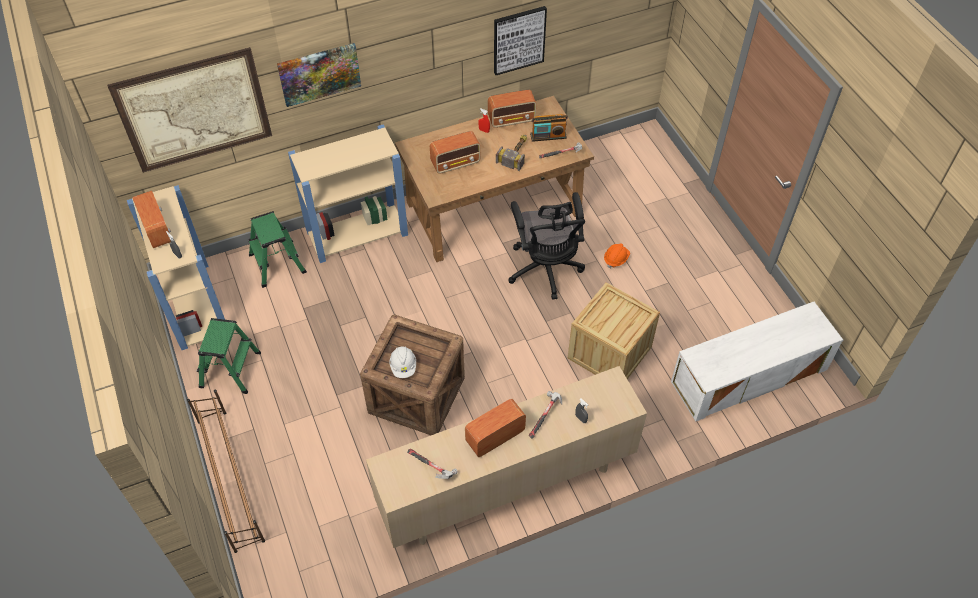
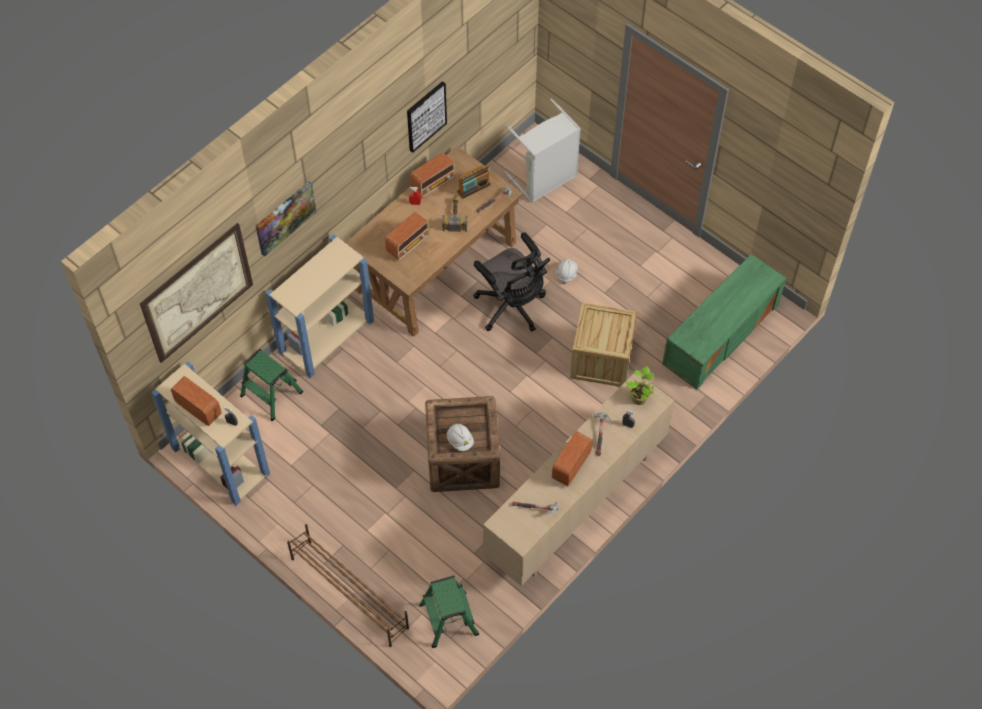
camera: 25 degrees left, 5 degrees up
green step ladder [197,318,261,394] -> green step ladder moved to [419,576,479,648]
orange hard hat [604,243,630,269] -> white hard hat [556,259,578,284]
white bench [671,302,843,422] -> green bench [662,254,787,390]
none -> grey laundry basket [505,99,581,203]
none -> potted plant [626,366,654,405]

